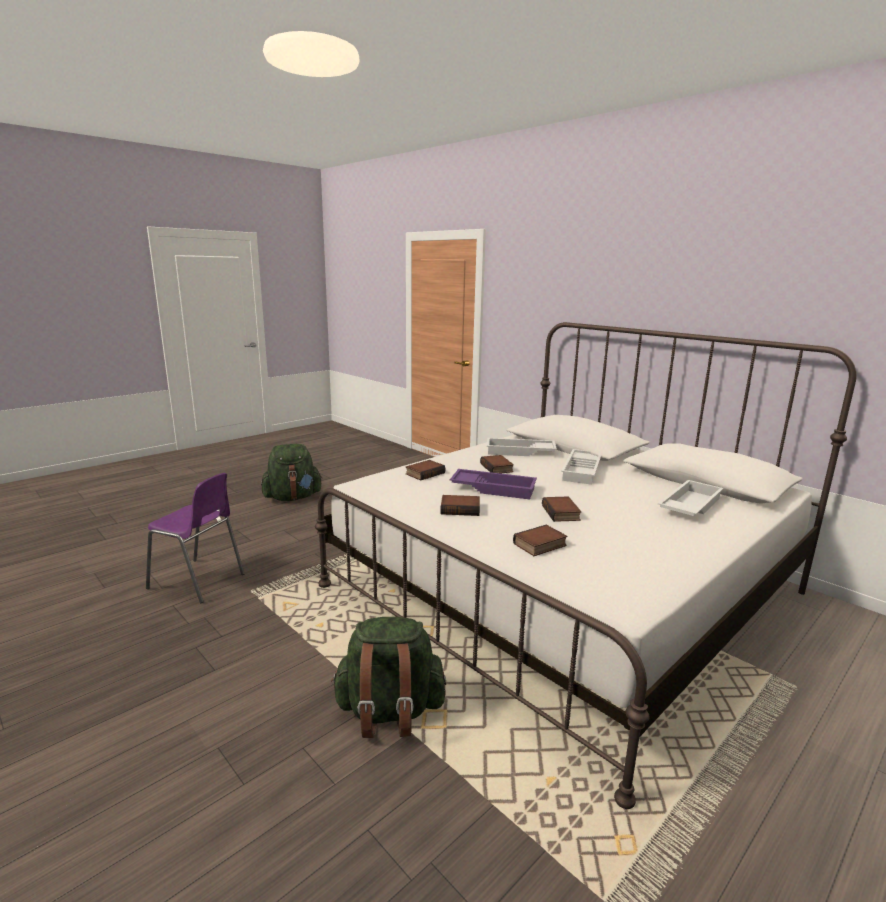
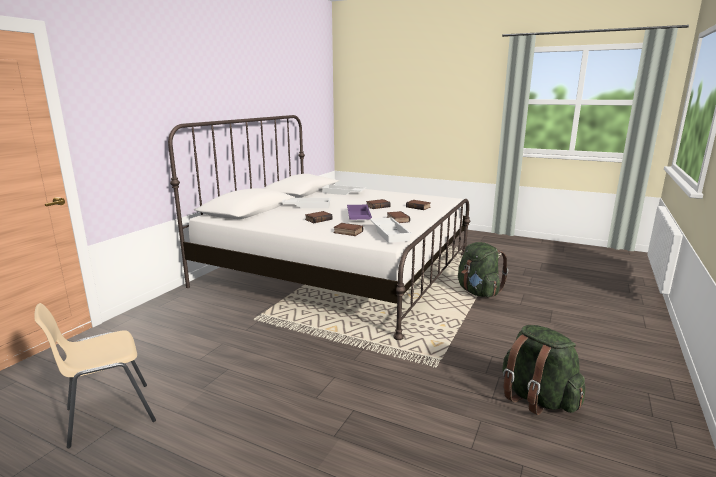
camera: 110 degrees left, 0 degrees up
purple chair [146,473,245,603] -> none
green backpack [261,444,323,501] -> green backpack moved to [502,325,585,415]
white tray [487,438,557,456] -> white tray moved to [370,217,412,243]
none -> beige chair [35,303,156,448]

